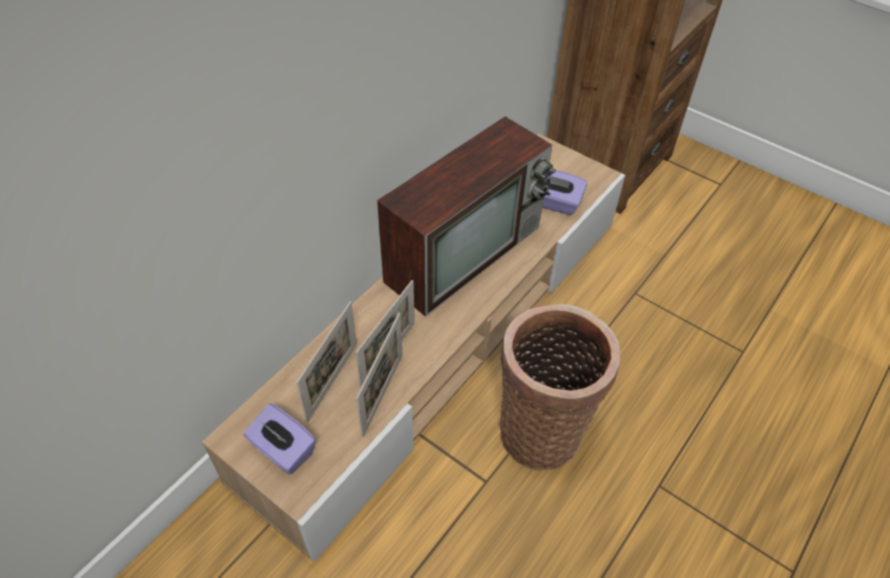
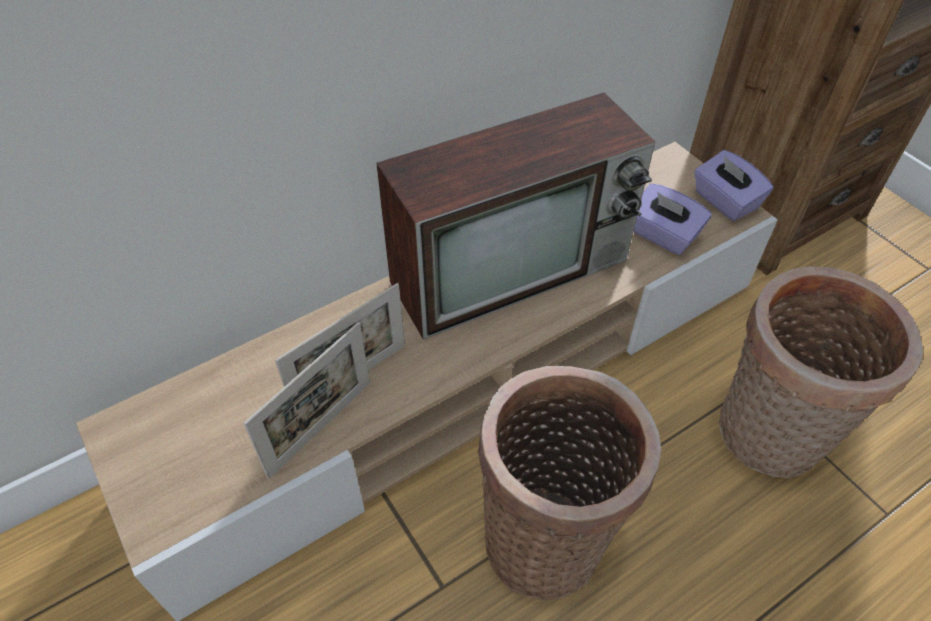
camera: 20 degrees right, 0 degrees up
purple tissue box [244,403,316,475] -> purple tissue box moved to [694,150,774,221]
picture frame [296,301,357,423] -> none
none -> basket [719,267,923,478]

